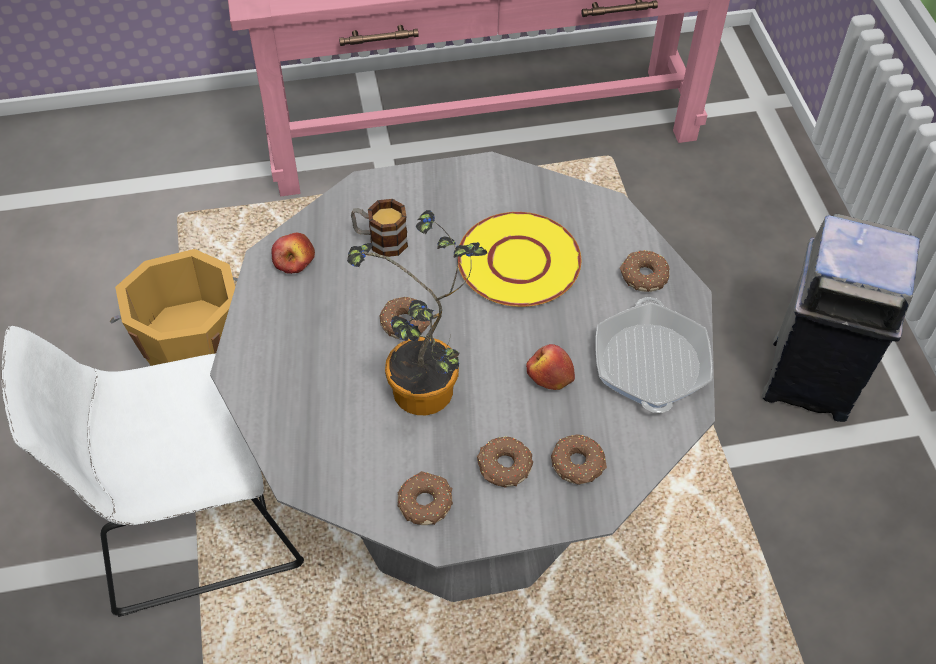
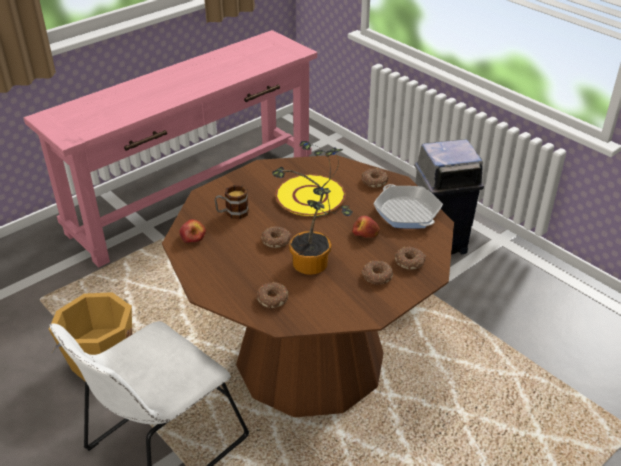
camera: 30 degrees left, 15 degrees down
grey dining table [210,152,715,602] -> brown dining table [162,155,454,417]
donut [397,471,453,525] -> donut moved to [257,282,289,308]

